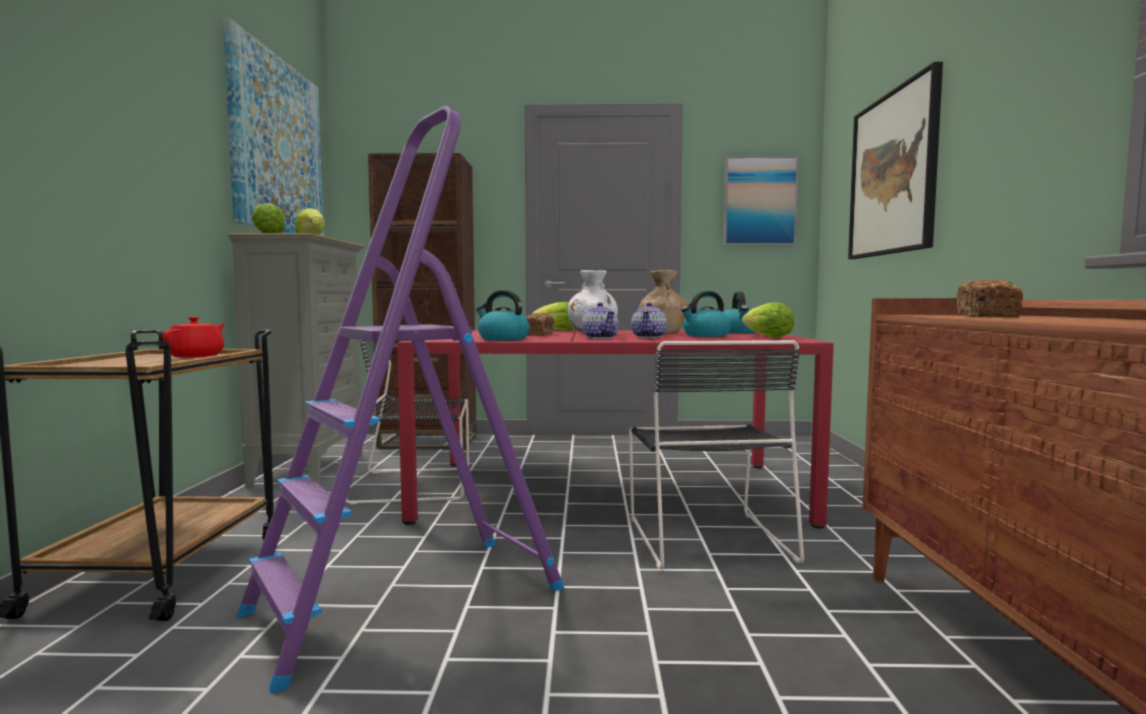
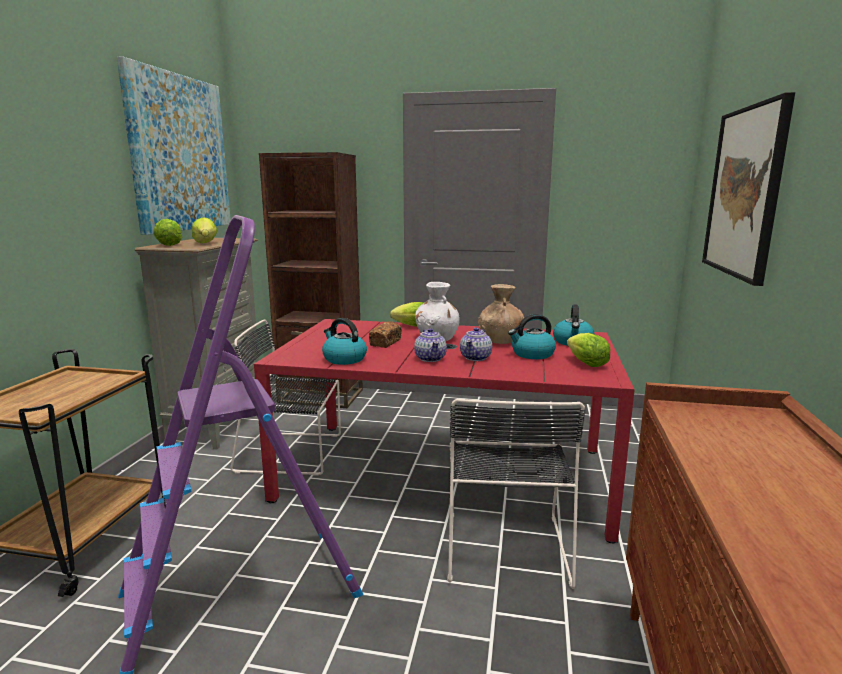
camera: 10 degrees right, 10 degrees up
red teapot [162,317,225,358] -> none
picture [723,156,799,246] -> none
bread [957,280,1023,317] -> none

